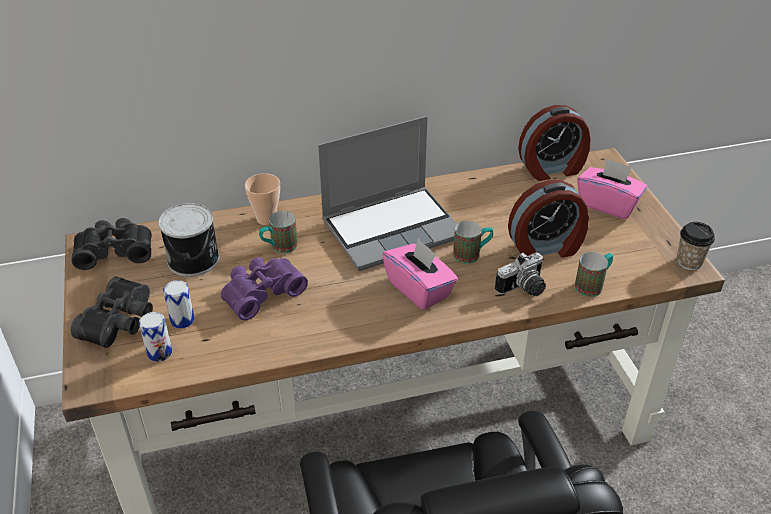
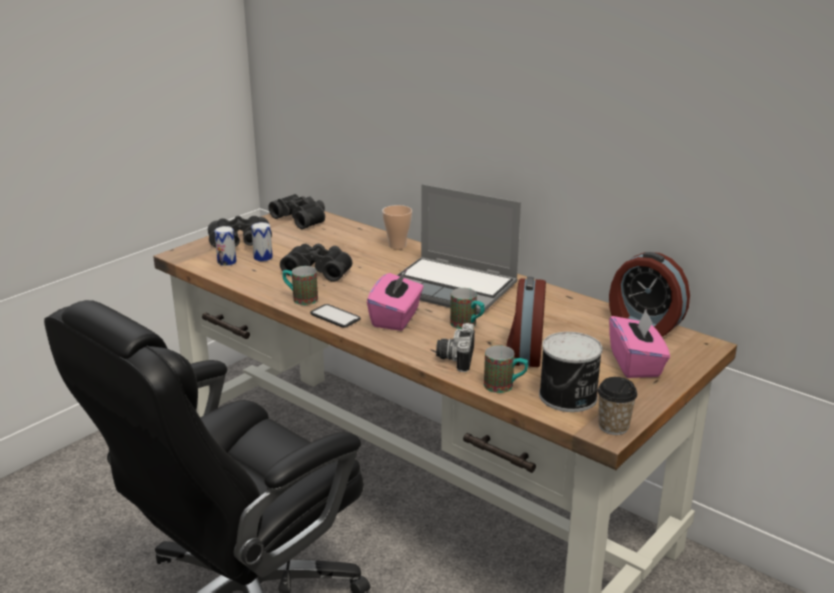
camera: 55 degrees right, 15 degrees down
can [159,203,219,277] -> can moved to [539,332,602,412]
purple binoculars [221,257,308,321] -> black binoculars [280,244,352,282]
mug [259,211,298,253] -> mug moved to [283,266,318,305]
camera [495,252,546,296] -> camera turned 75 degrees clockwise [436,323,475,372]
alarm clock [508,180,589,261] -> alarm clock turned 60 degrees clockwise [507,277,546,367]
none -> phone [310,304,361,328]

